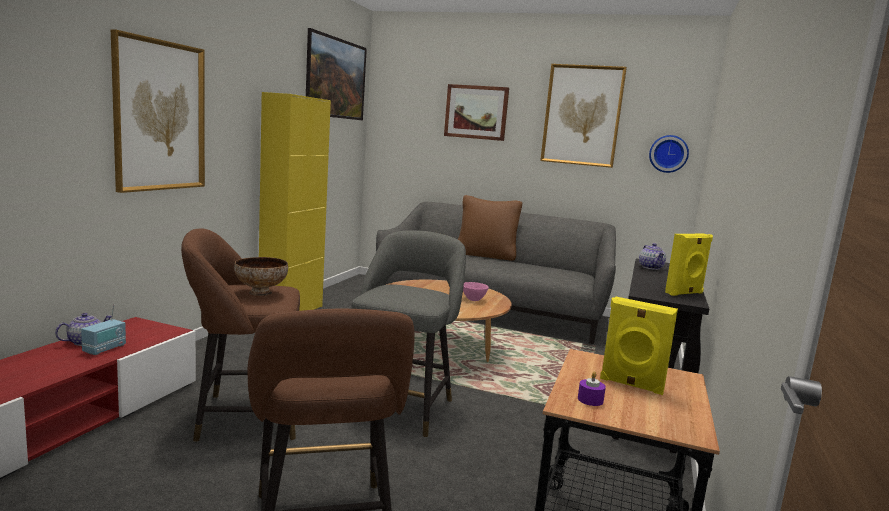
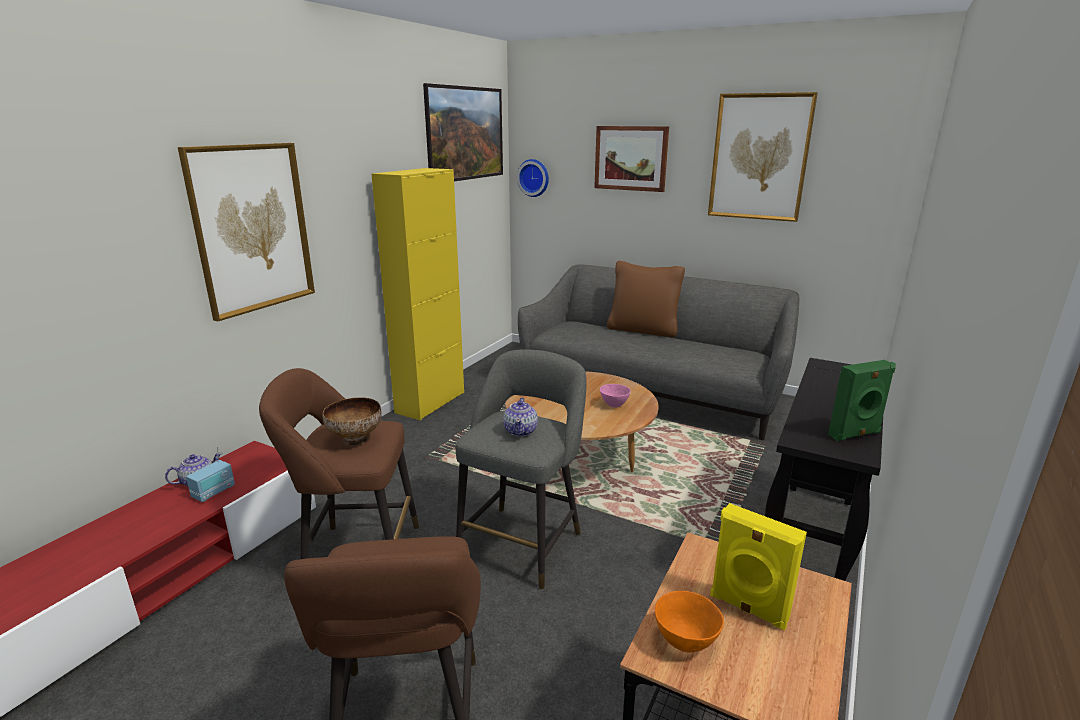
camera: 10 degrees right, 10 degrees up
purple candle [578,372,606,406] -> orange bowl [655,591,724,653]
teapot [639,243,666,270] -> teapot moved to [503,398,538,437]
wall clock [649,135,689,173] -> wall clock moved to [517,159,549,197]
yellow speaker [665,234,713,296] -> green speaker [828,360,896,441]

